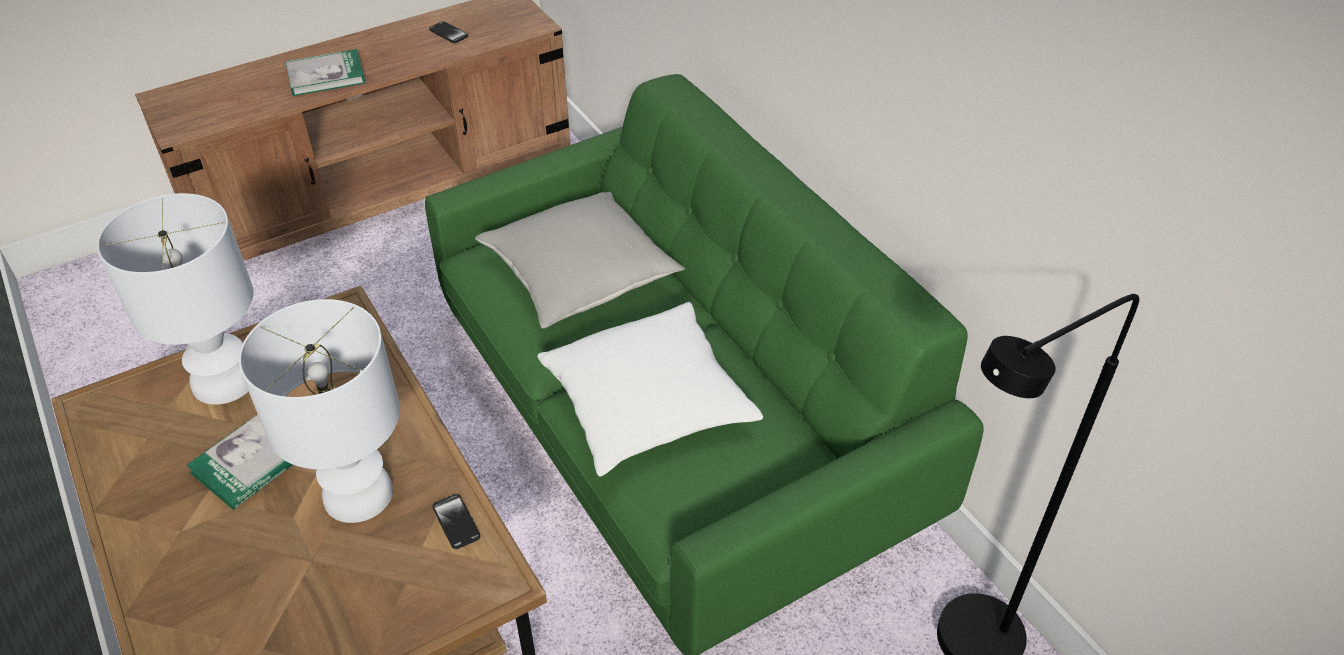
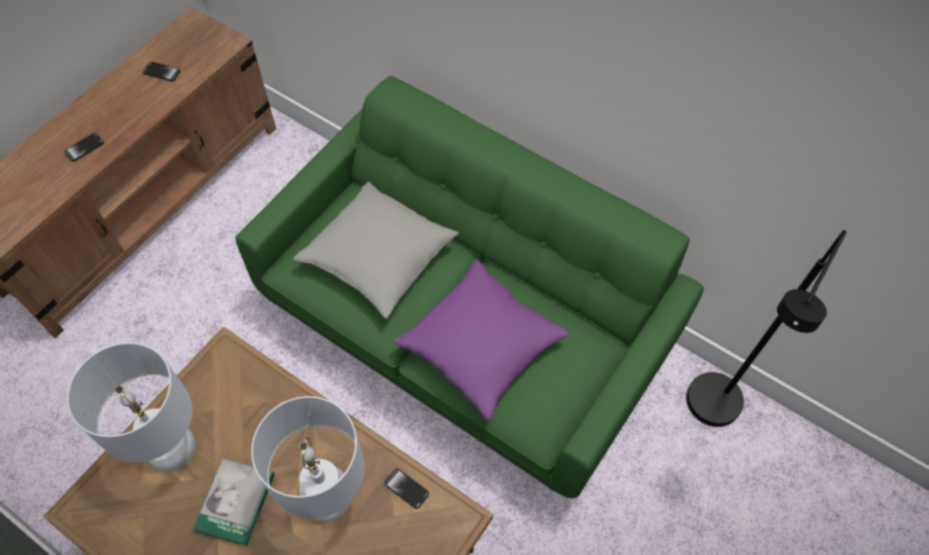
camera: 25 degrees left, 15 degrees up
book [285,49,366,96] -> phone [64,133,104,162]
white pillow [537,302,763,477] -> purple pillow [394,260,569,420]

